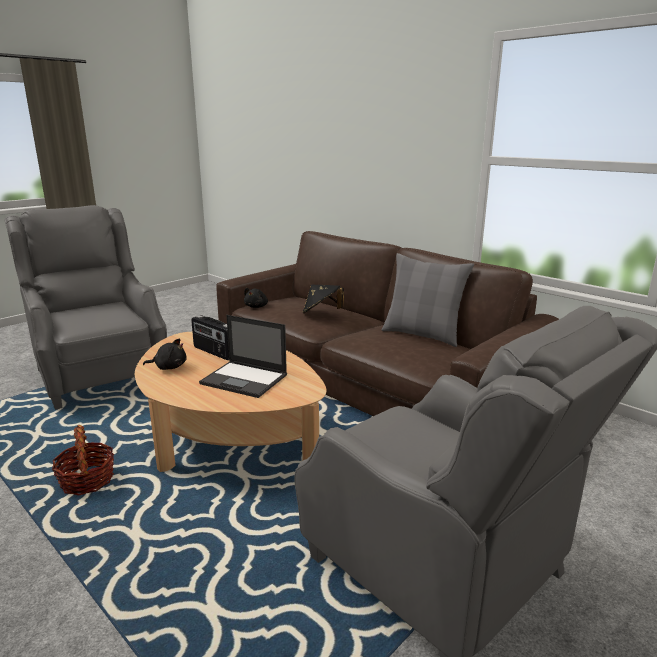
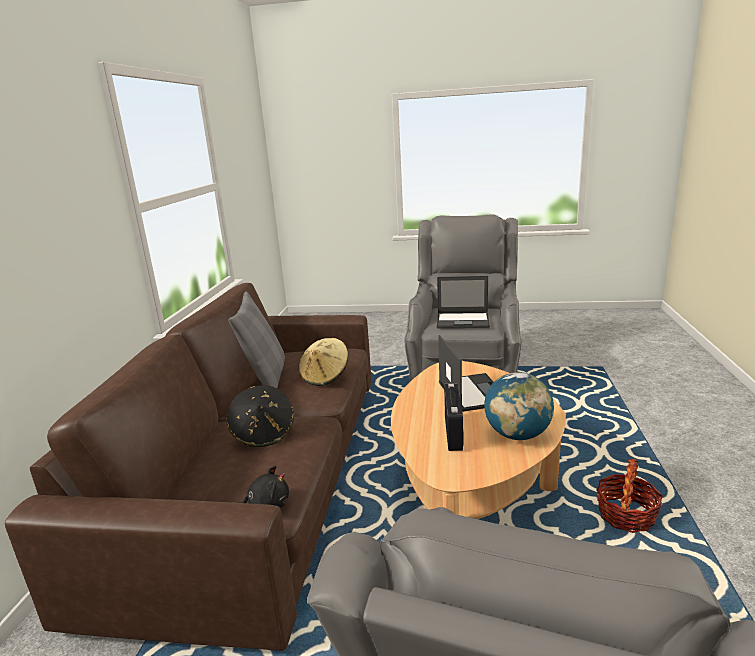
camera: 125 degrees left, 0 degrees up
black plush toy [143,338,187,370] -> globe [484,372,554,440]
none -> beige hat [299,338,348,386]
none -> laptop [437,276,490,329]

